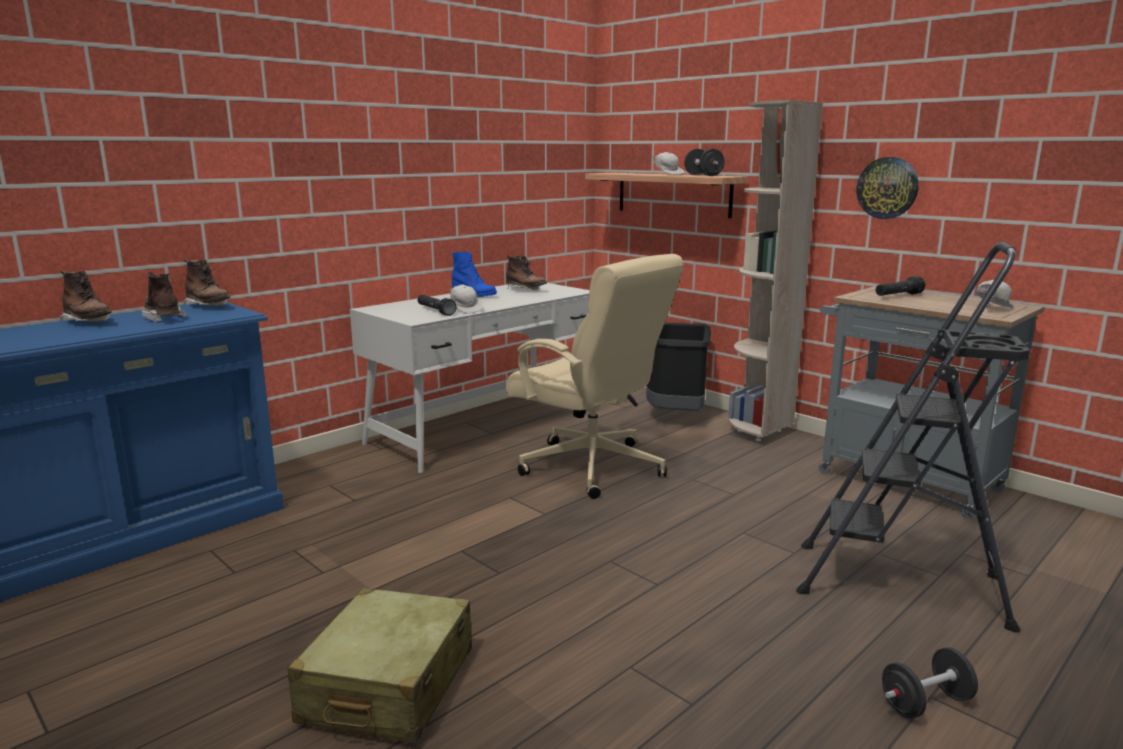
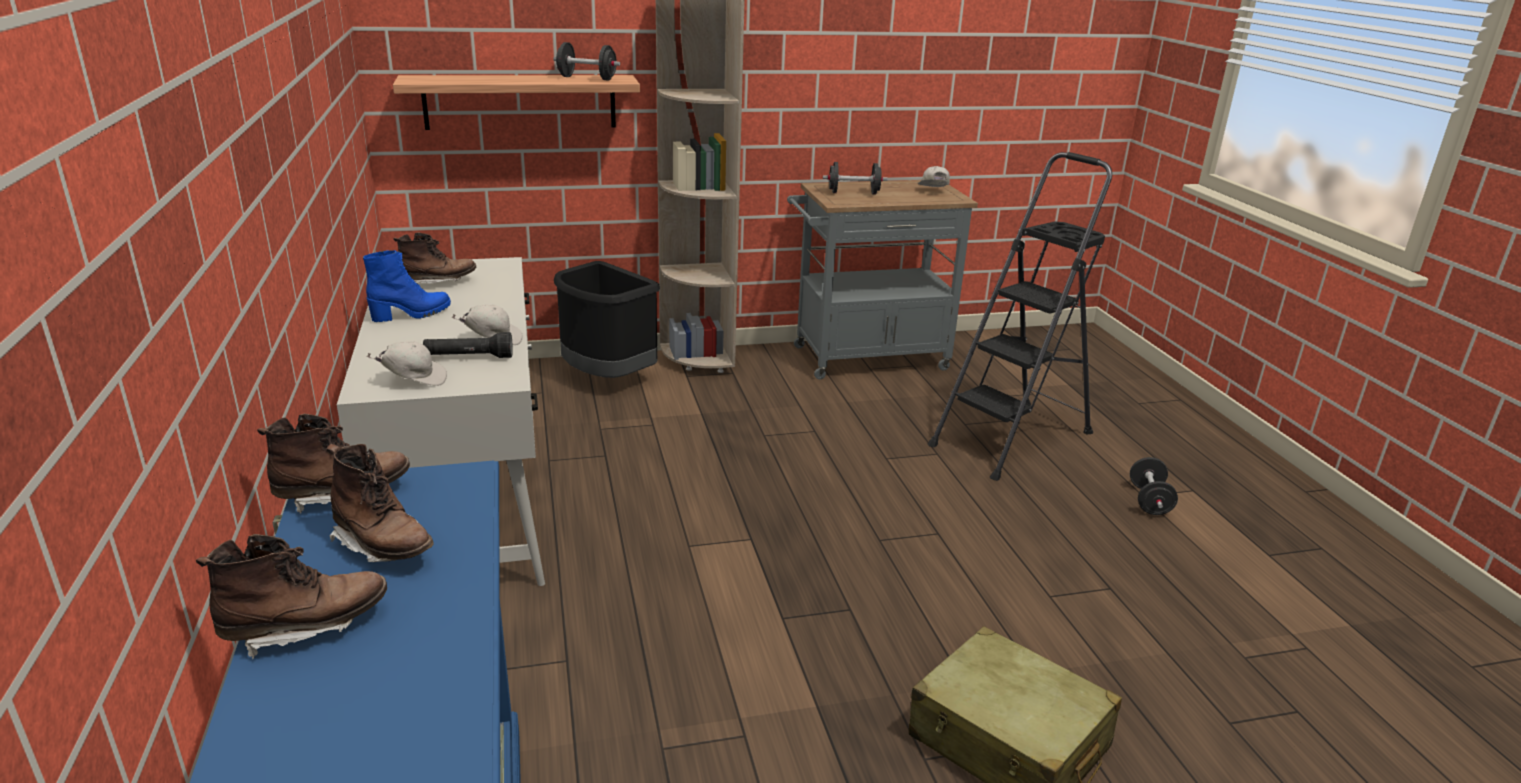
camera: 60 degrees left, 10 degrees up
brown boot [141,272,186,322] -> brown boot turned 135 degrees counterclockwise [326,444,434,562]
beige office chair [506,254,683,499] -> none
white cap [651,152,685,175] -> white cap moved to [366,341,447,386]
wall clock [857,157,919,219] -> none
black flashlight [876,276,925,296] -> black dumbbell [823,162,888,195]

